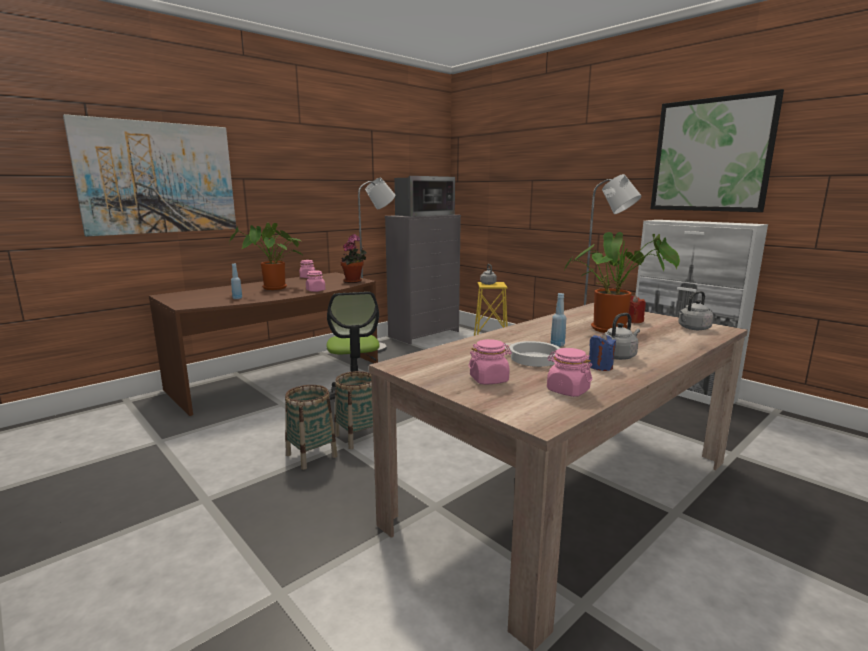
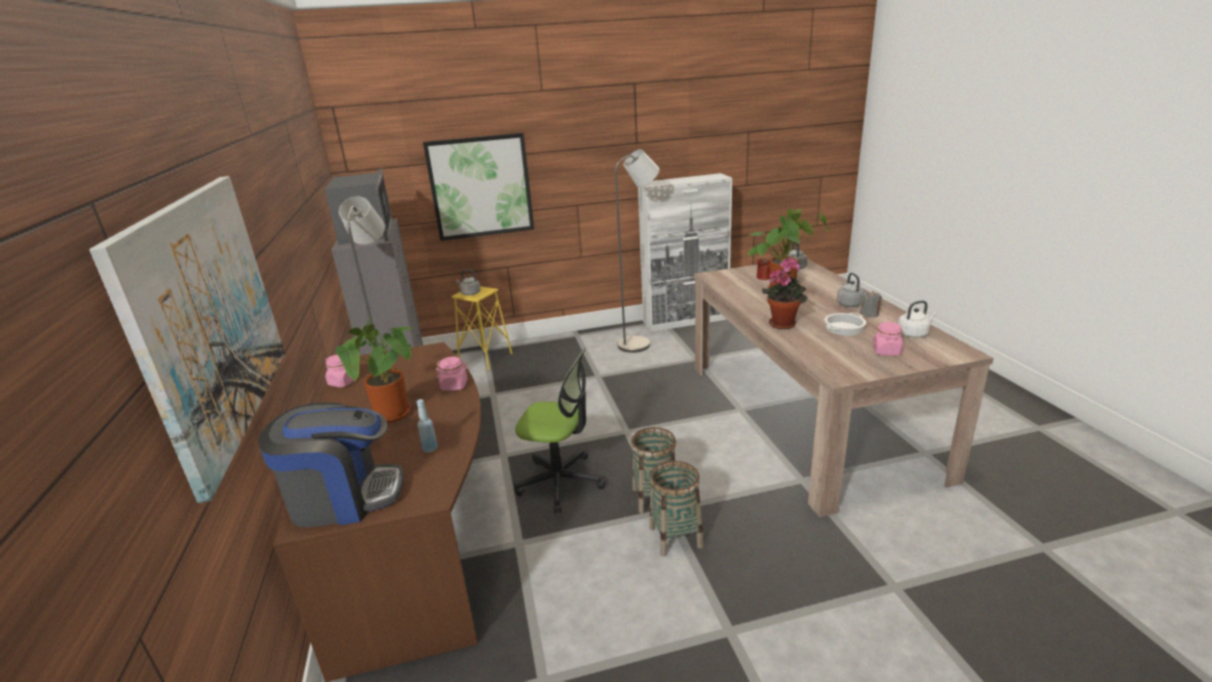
camera: 60 degrees left, 10 degrees up
potted plant [340,234,367,283] -> potted plant moved to [762,257,808,329]
pink jar [547,348,592,397] -> white kettle [898,301,936,338]
blue bottle [551,293,566,347] -> none
blue candle [589,333,616,371] -> grey candle [860,291,882,318]
picture [651,89,784,212] -> picture moved to [423,133,534,241]
none -> coffee machine [258,402,403,527]

